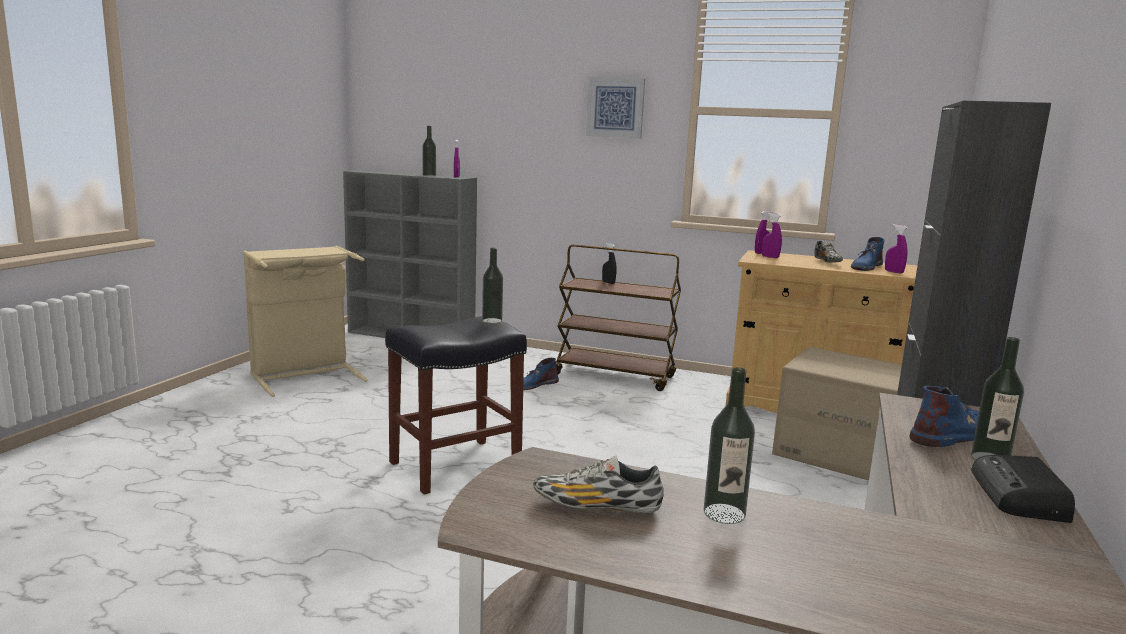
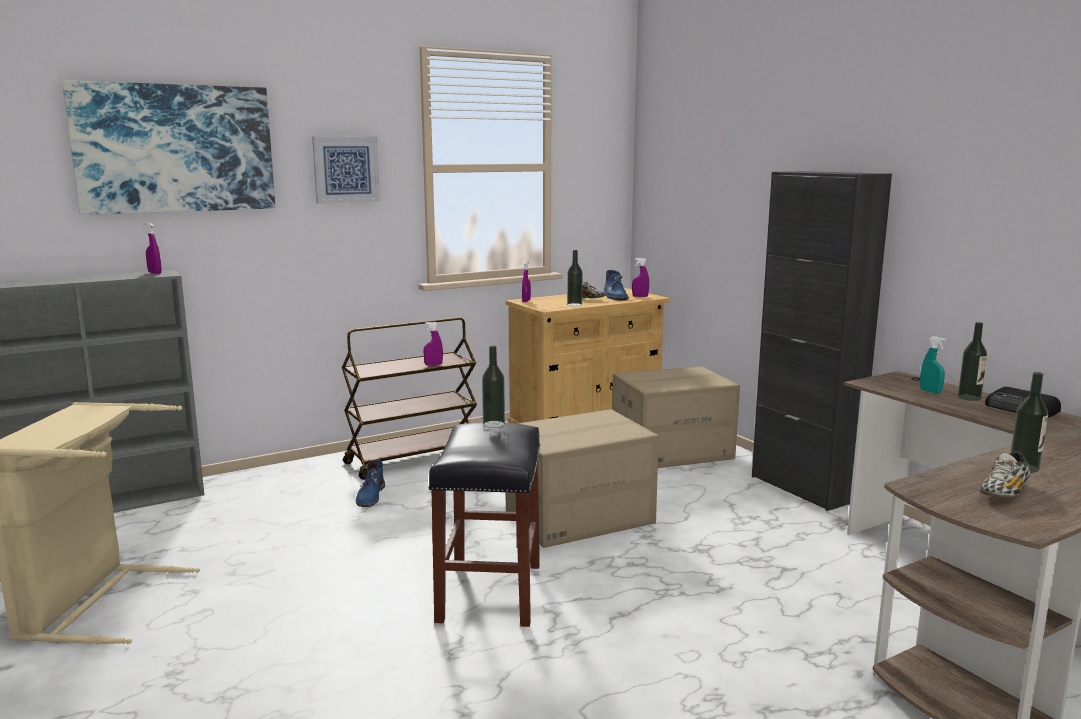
camera: 50 degrees left, 0 degrees up
bottle [422,126,436,176] -> bottle moved to [567,250,583,306]
black spray bottle [602,243,616,284] -> none
purple spray bottle [762,213,782,258] -> purple spray bottle moved to [423,322,443,366]
blue boot [909,386,979,447] -> turquoise spray bottle [920,336,946,394]
none -> picture [62,80,275,215]
none -> cardboard box [505,409,659,548]

